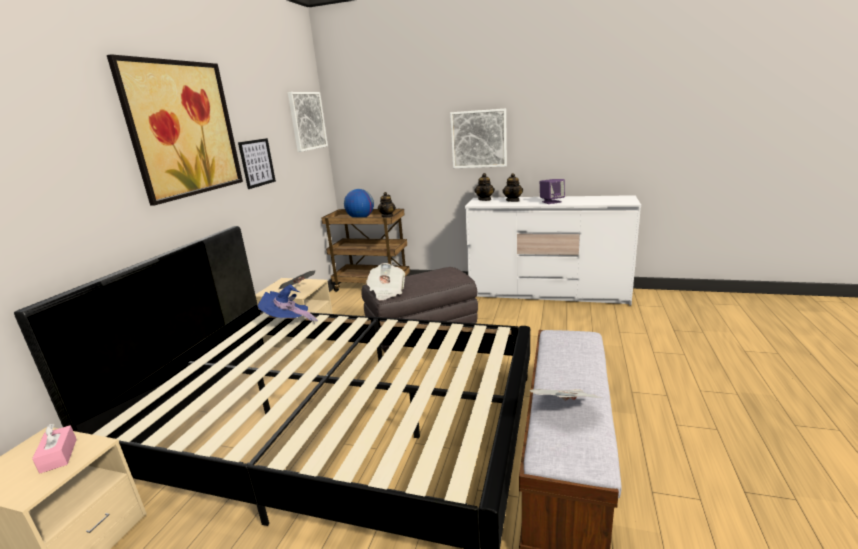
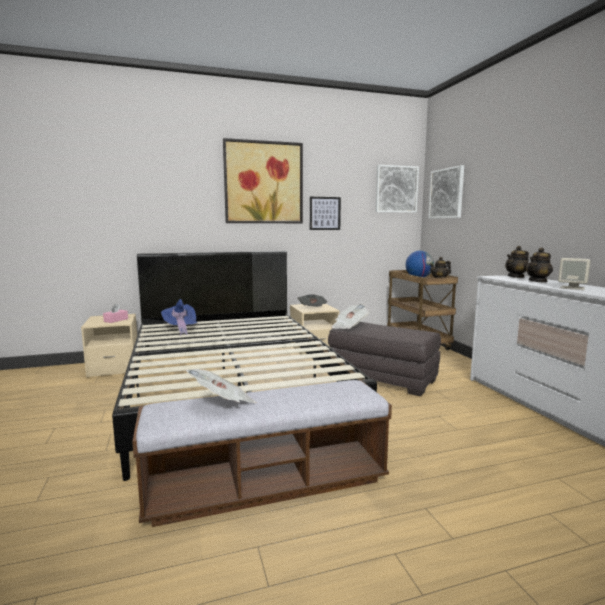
camera: 55 degrees right, 10 degrees down
blue hat [258,284,318,325] -> blue hat moved to [161,299,198,335]
picture [450,108,507,168] -> picture moved to [428,165,464,219]
purple speaker [540,179,565,204] -> beige speaker [558,258,591,290]

